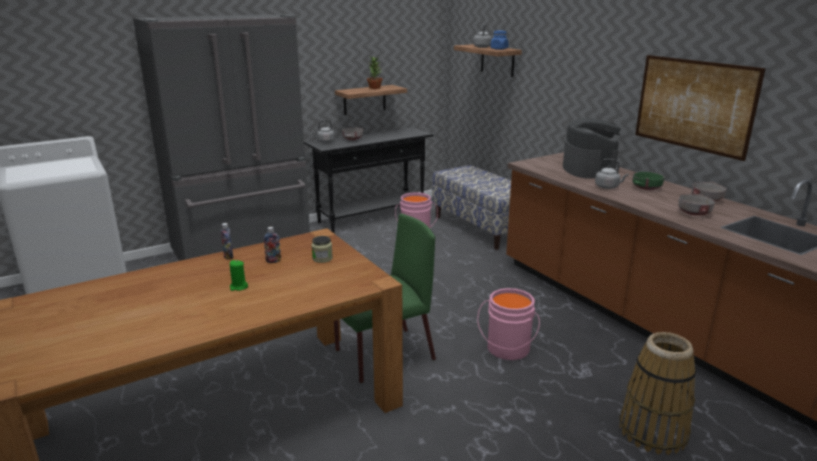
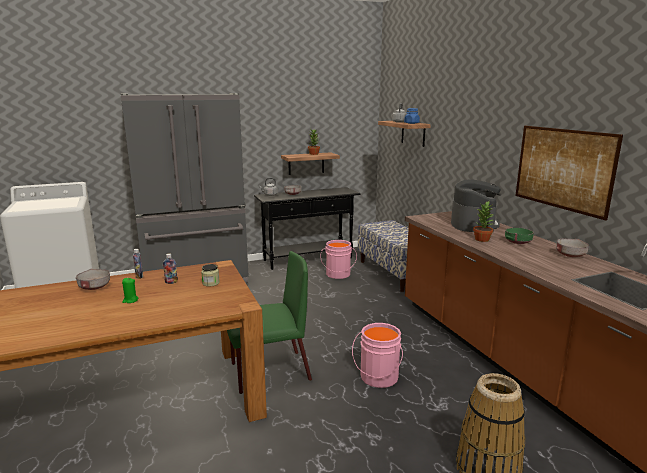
camera: 10 degrees right, 5 degrees down
grey kettle [595,159,629,189] -> potted plant [473,201,494,242]
grey bowl [678,194,715,216] -> grey bowl moved to [76,269,110,290]

